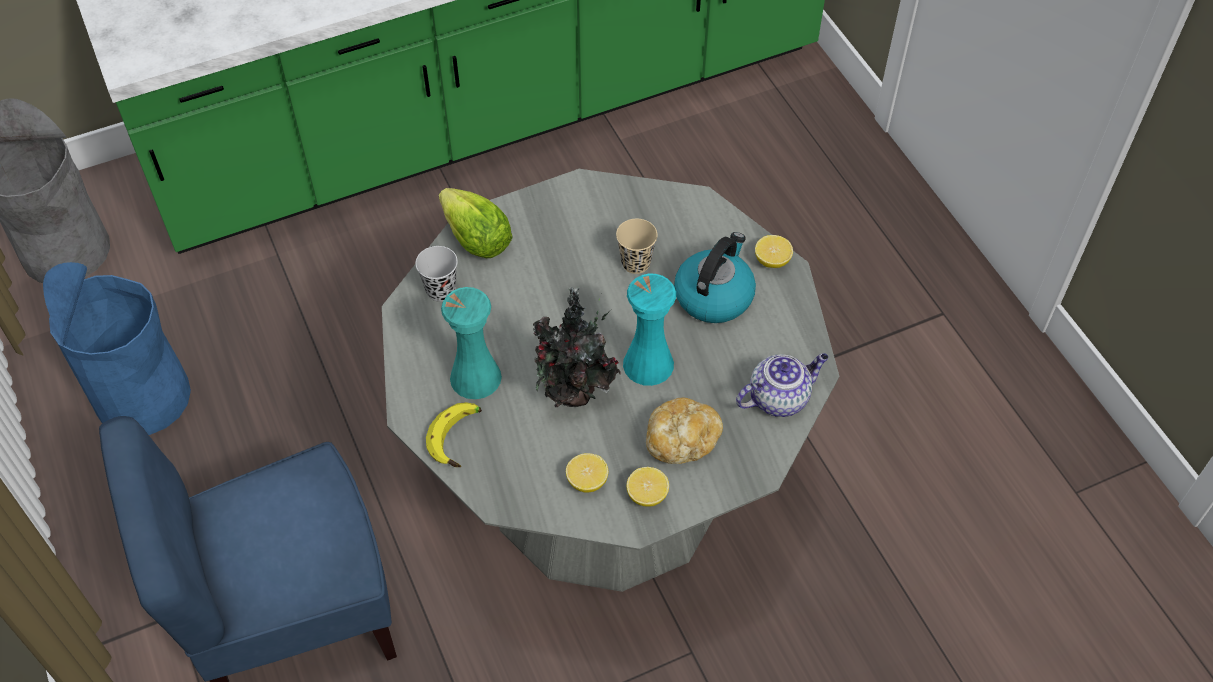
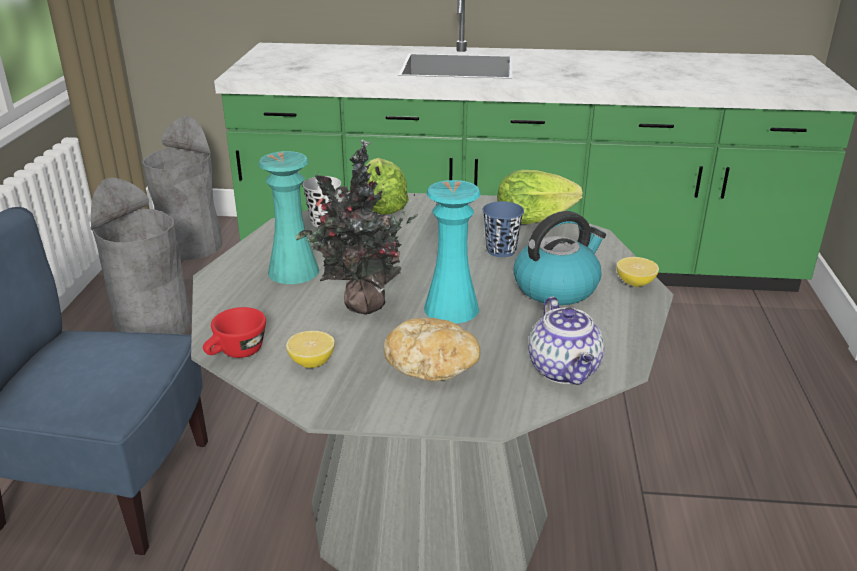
camera: 30 degrees right, 25 degrees down
blue trash can [43,262,191,435] -> grey trash can [91,177,192,334]
banana [426,402,482,467] -> none
beige cup [616,219,658,274] -> blue cup [483,201,524,257]
lemon [626,467,669,507] -> none
teapot [736,353,829,417] -> teapot turned 75 degrees clockwise [528,296,604,385]
none -> red cup [203,307,266,358]
none -> lettuce [497,170,583,224]

